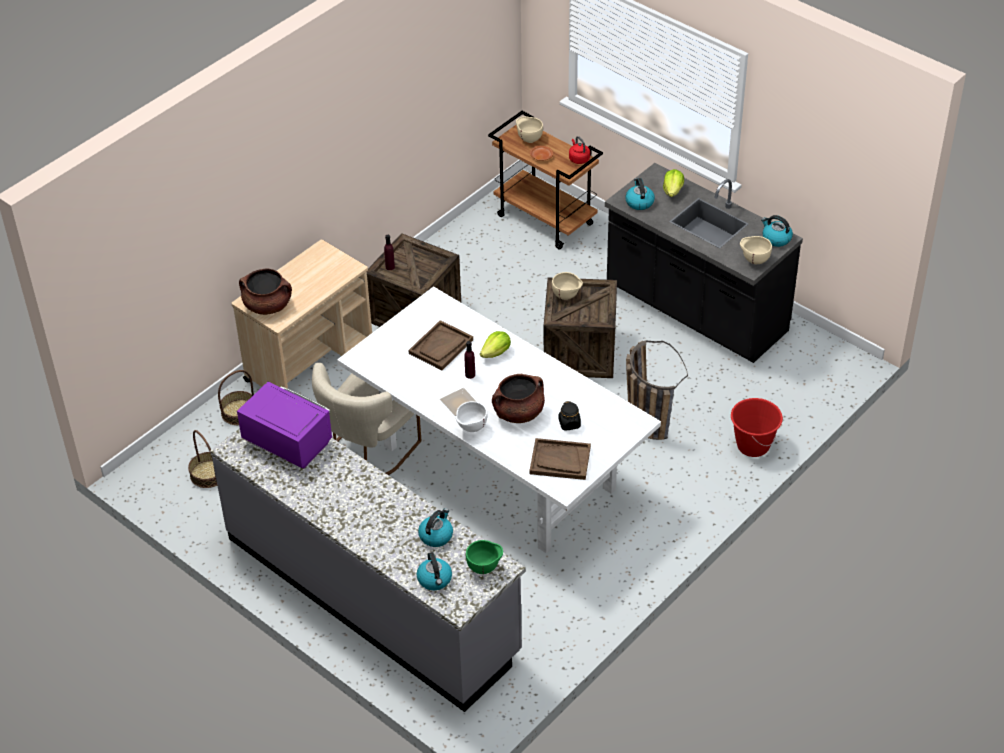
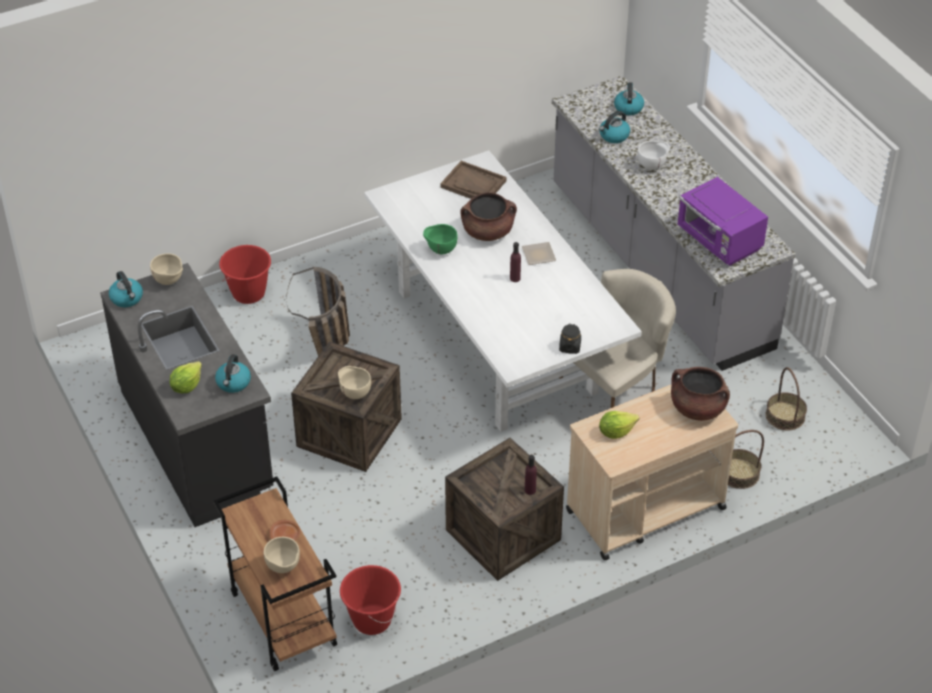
camera: 160 degrees left, 0 degrees up
brown tray [408,320,473,370] -> none
white bowl [456,401,487,432] -> white bowl moved to [638,141,670,170]
green bowl [466,540,503,574] -> green bowl moved to [423,224,458,254]
lettuce [480,331,511,358] -> lettuce moved to [599,411,639,439]
black jar [558,401,581,431] -> black jar moved to [559,324,581,354]
red kettle [569,136,590,164] -> none
none -> red bucket [340,565,401,635]

